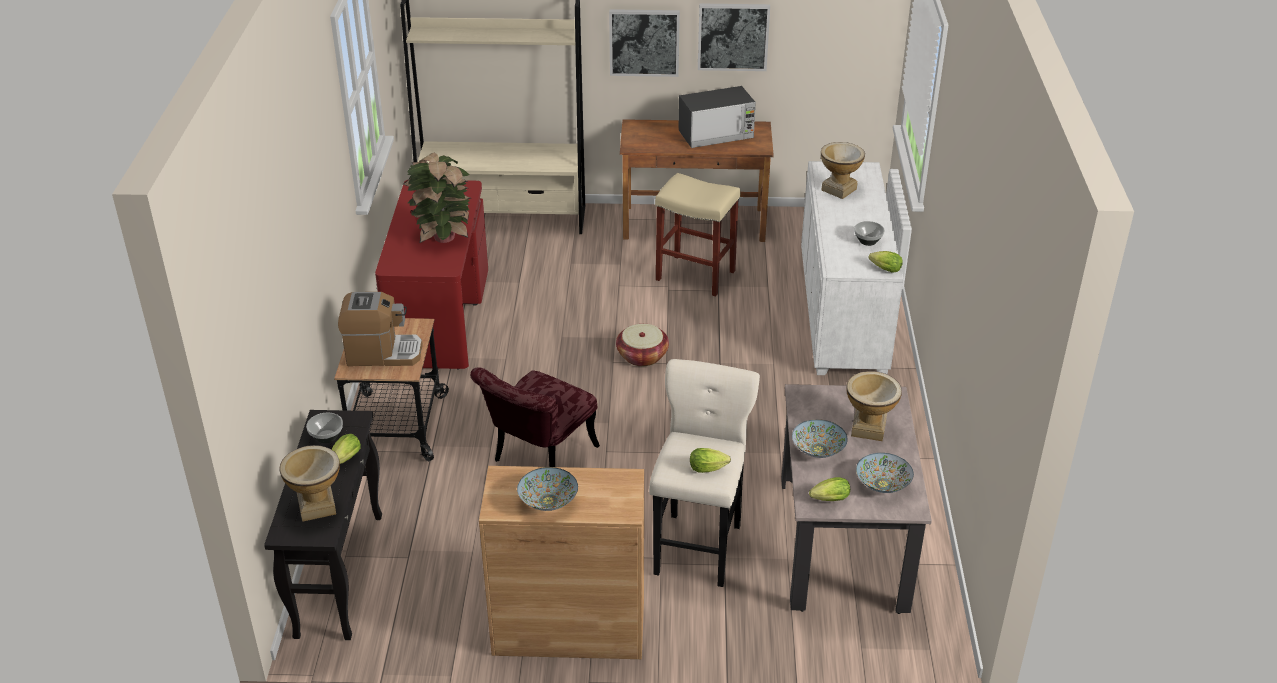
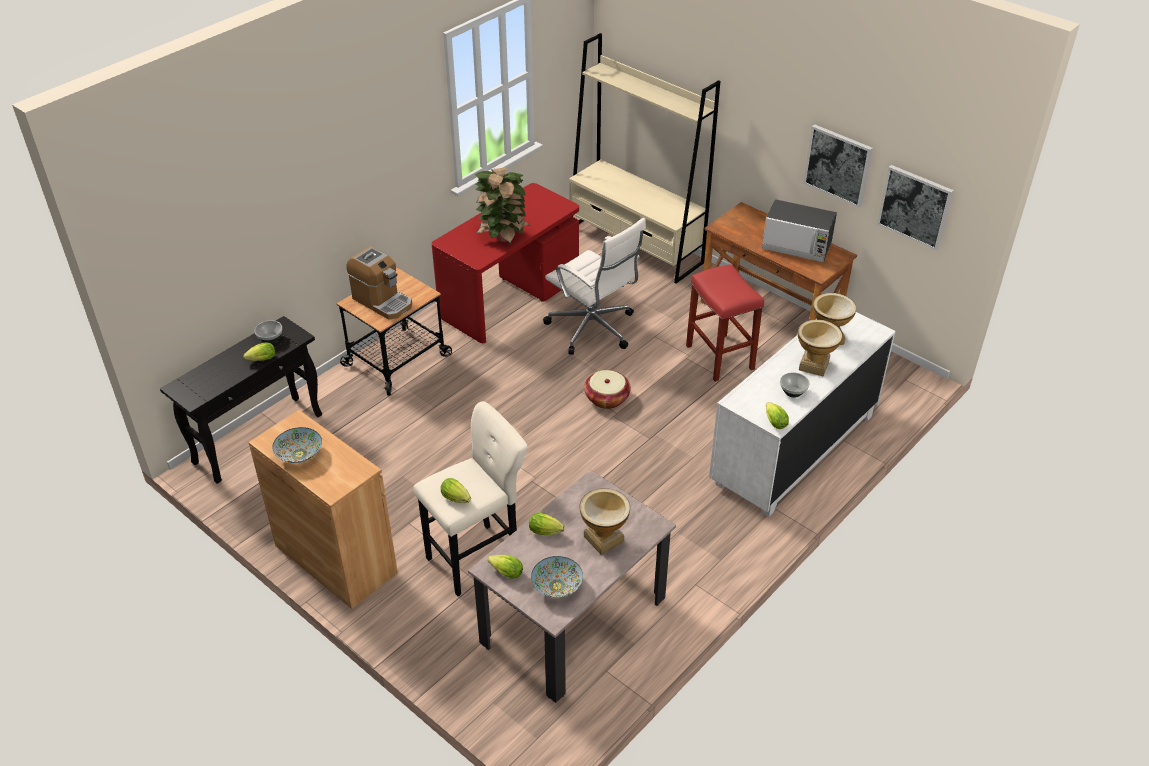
camera: 40 degrees right, 5 degrees up
vase [279,445,340,522] -> vase moved to [798,320,842,376]
red chair [470,367,600,467] -> none
picture [609,9,680,77] -> picture moved to [877,165,954,251]
beige stool [655,173,740,297] -> red stool [686,264,764,382]
bowl [792,419,848,458] -> lettuce [529,512,565,535]
none -> white office chair [543,218,646,355]

